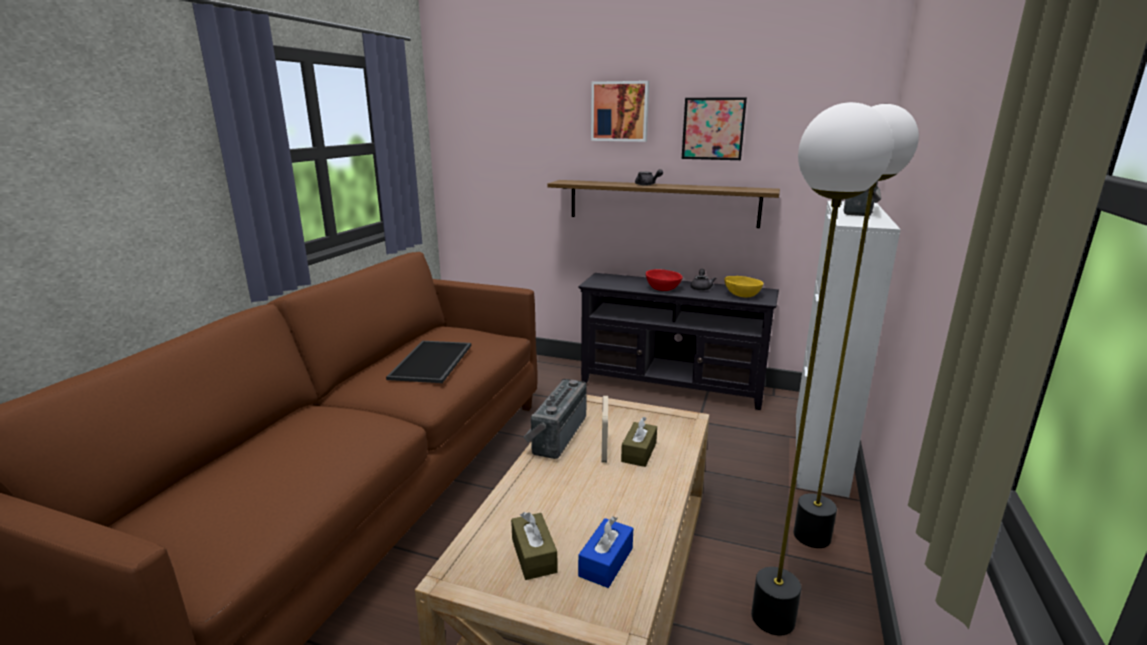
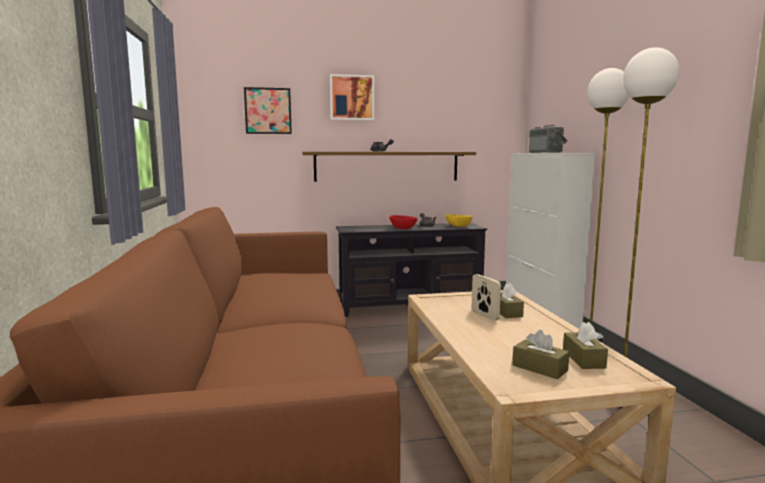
camera: 30 degrees left, 10 degrees down
tray [386,341,471,383] -> none
radio [523,379,587,459] -> none
blue tissue box [578,516,633,588] -> brown tissue box [563,322,608,369]
picture [682,97,747,160] -> picture moved to [244,87,292,134]

